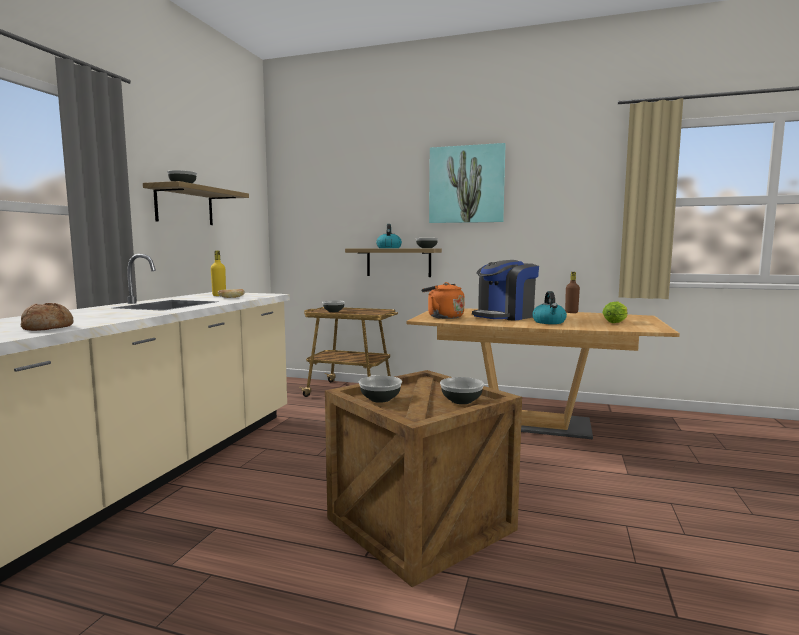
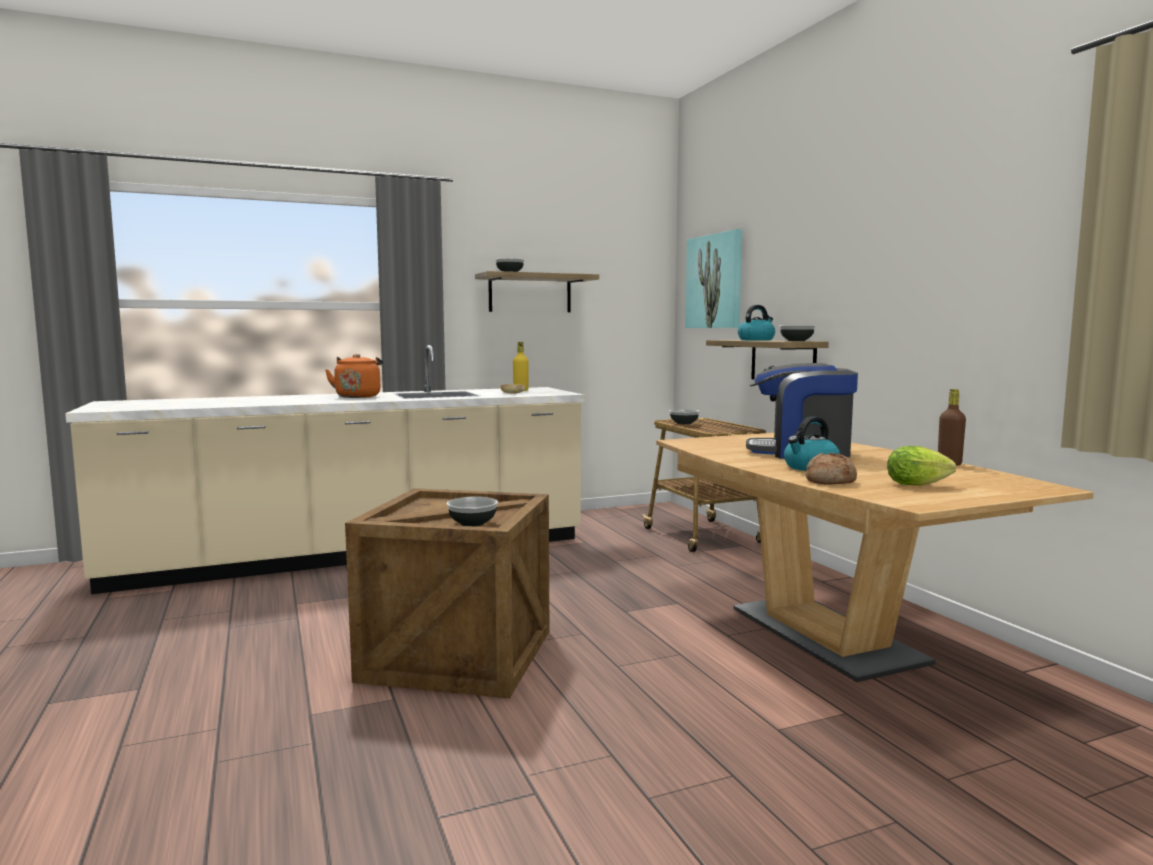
camera: 50 degrees right, 0 degrees up
bread [21,303,74,331] -> bread moved to [806,453,857,485]
bowl [359,376,402,403] -> none
orange kettle [421,282,465,319] -> orange kettle moved to [325,354,383,398]
picture [429,143,506,223] -> picture moved to [685,229,742,328]

